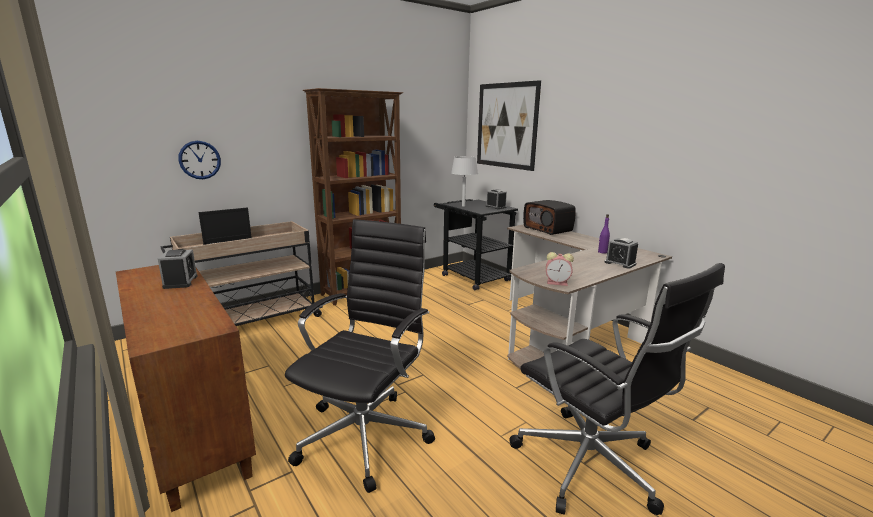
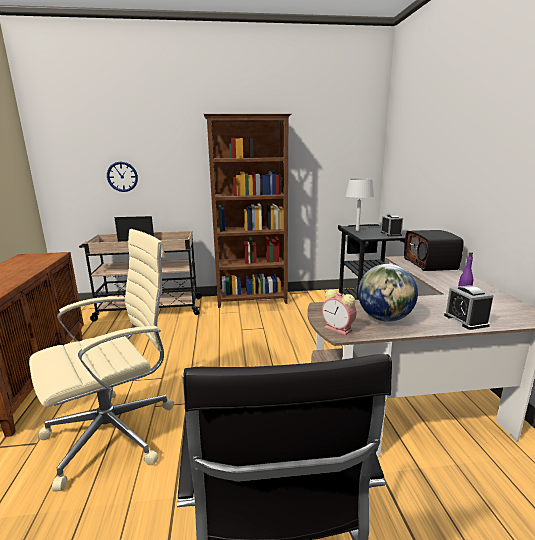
camera: 30 degrees right, 0 degrees up
alarm clock [158,249,198,289] -> none
black office chair [285,219,435,493] -> beige office chair [29,229,174,492]
picture [477,80,541,171] -> none
none -> globe [358,264,418,322]

